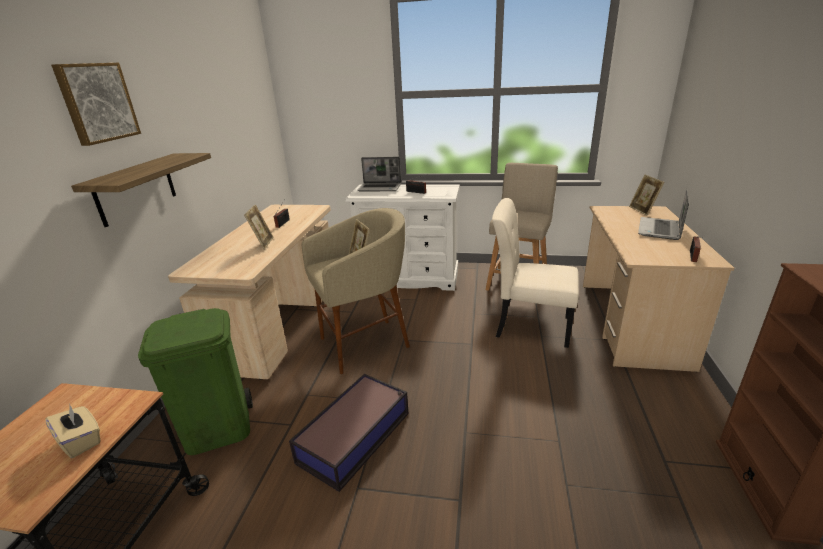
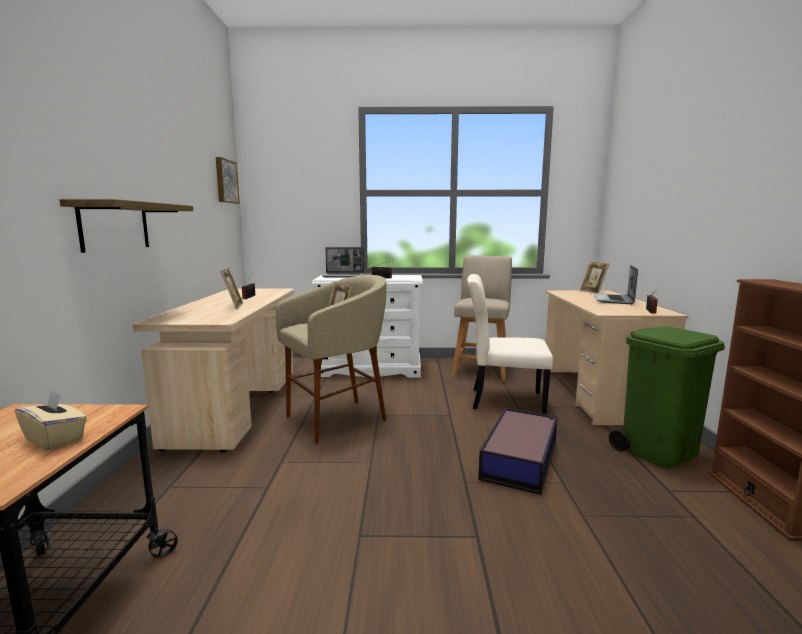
camera: 10 degrees left, 15 degrees down
picture [51,63,141,146] -> picture moved to [216,157,240,204]
green trash can [138,308,253,455] -> green trash can moved to [609,326,725,468]
storage box [289,374,409,492] -> storage box moved to [478,408,557,495]

